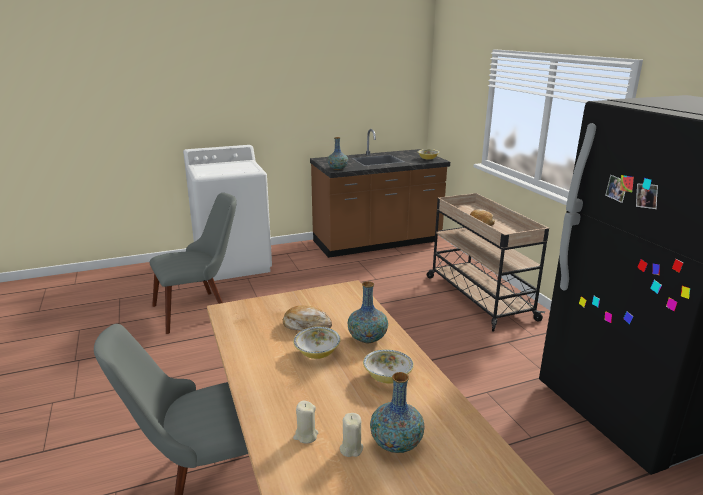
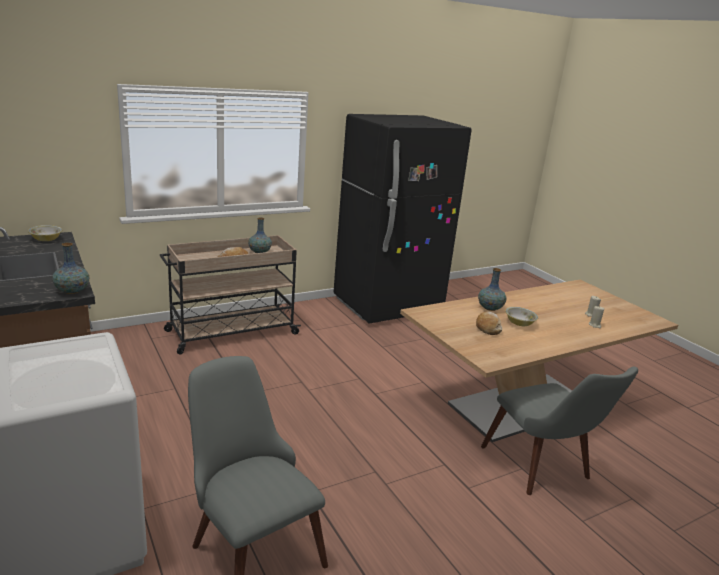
camera: 100 degrees left, 0 degrees up
bowl [363,349,414,384] -> none
vase [370,372,425,453] -> vase moved to [248,217,272,253]

